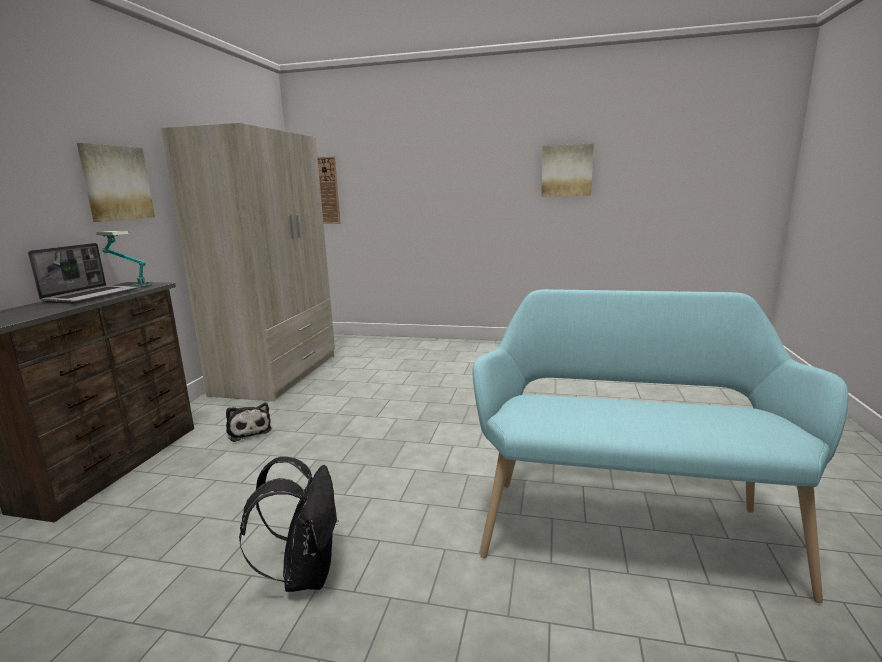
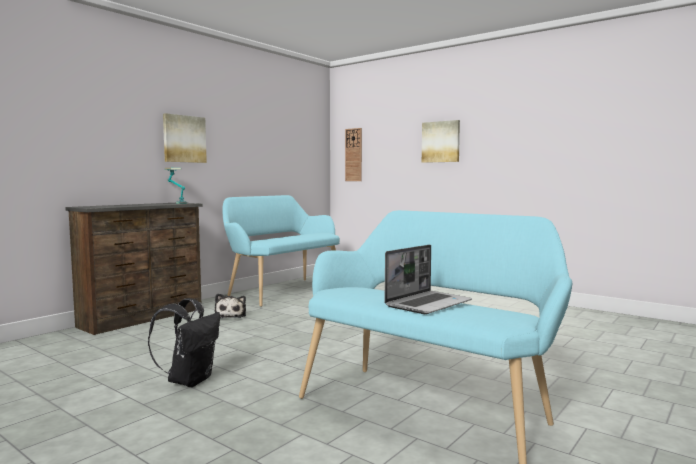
camera: 25 degrees right, 10 degrees down
laptop [28,243,138,304] -> laptop moved to [385,245,472,314]
beige wardrobe [161,123,335,402] -> turquoise bench [222,195,340,307]
picture [541,143,594,197] -> picture moved to [422,120,460,163]

